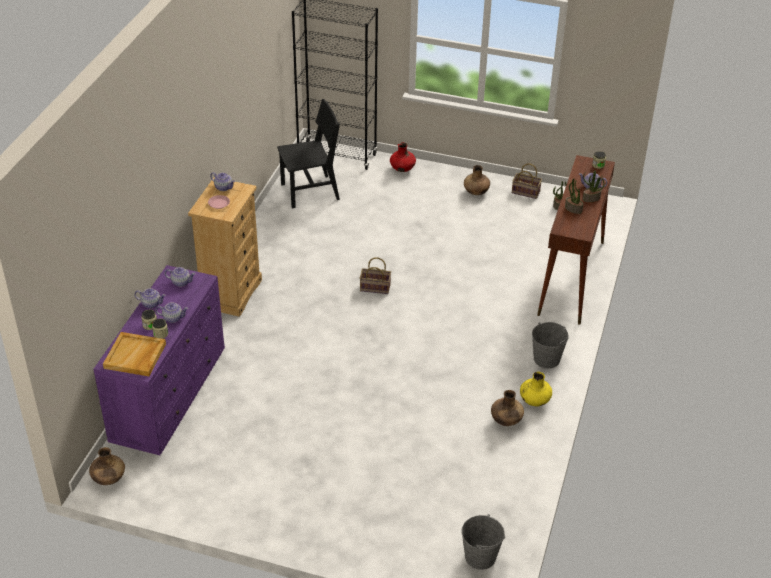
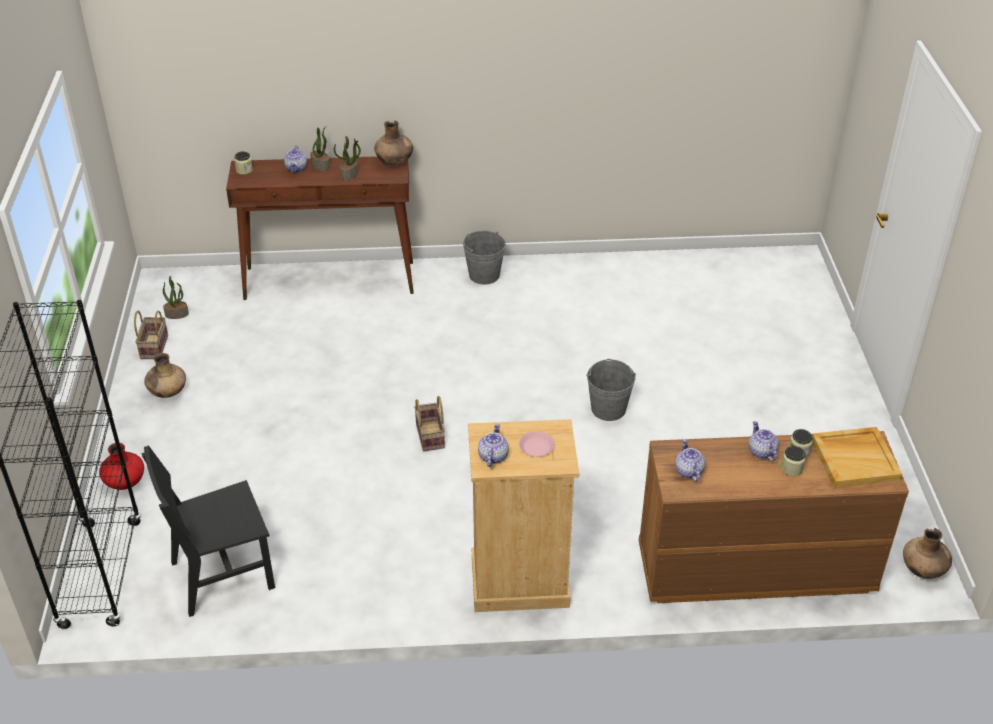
camera: 110 degrees left, 0 degrees up
purple dresser [93,265,225,455] -> brown dresser [639,431,909,603]
teapot [134,288,166,308] -> none
black chair [277,99,340,208] -> black chair turned 75 degrees counterclockwise [141,445,275,617]
grey bucket [461,514,505,570] -> grey bucket moved to [586,359,636,421]
brown vase [491,390,524,426] -> brown vase moved to [374,120,413,165]
yellow vase [520,372,552,406] -> none

